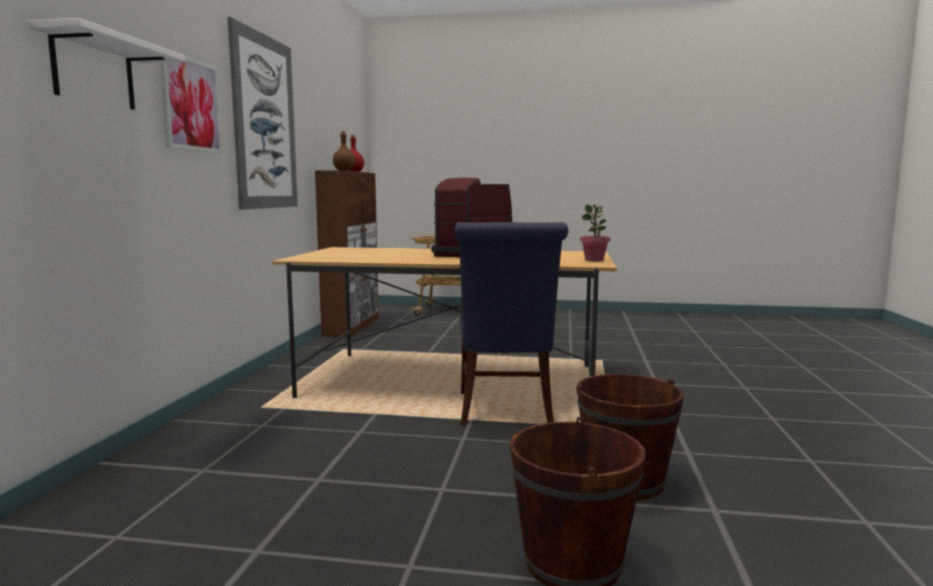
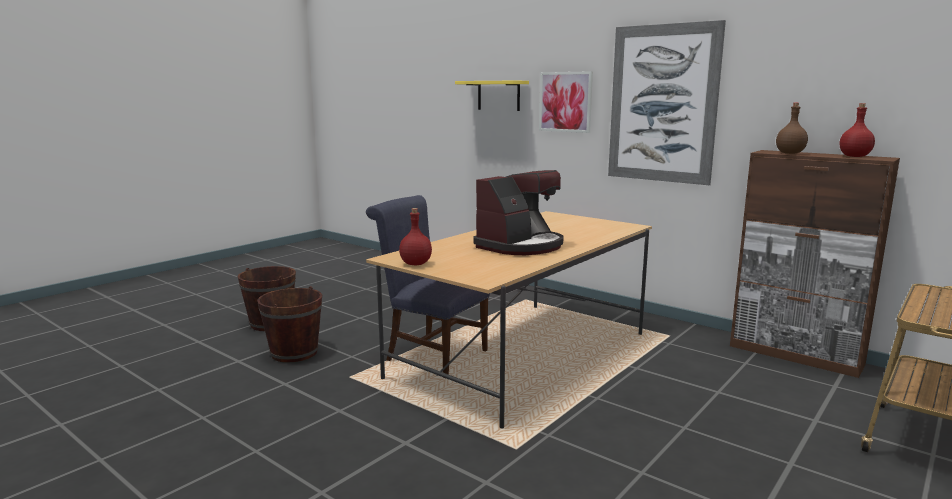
camera: 120 degrees right, 5 degrees up
white shelf [27,18,185,110] -> yellow shelf [455,81,529,111]
potted plant [580,204,610,262] -> red bottle [399,208,432,265]

